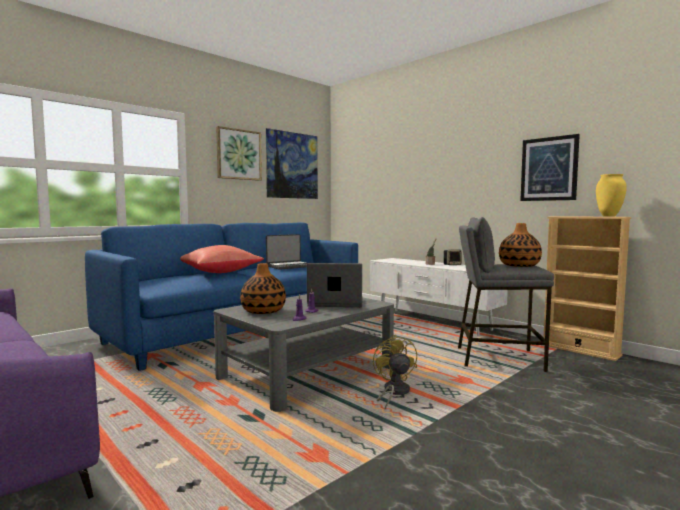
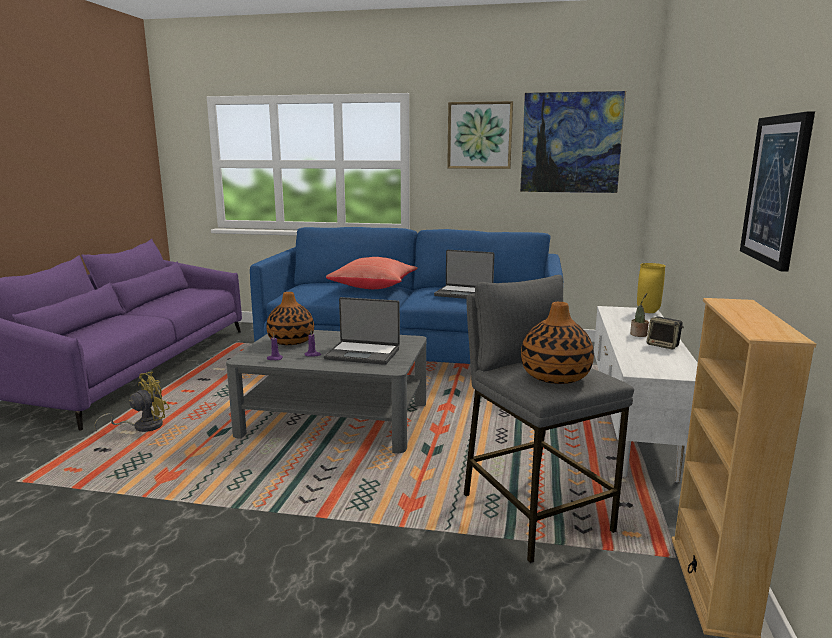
camera: 55 degrees right, 10 degrees up
laptop [307,263,363,307] -> laptop turned 135 degrees clockwise [324,297,400,365]
yellow fan [373,334,417,409] -> yellow fan moved to [94,372,170,432]
yellow vase [596,174,627,217] -> yellow vase moved to [637,263,665,313]

